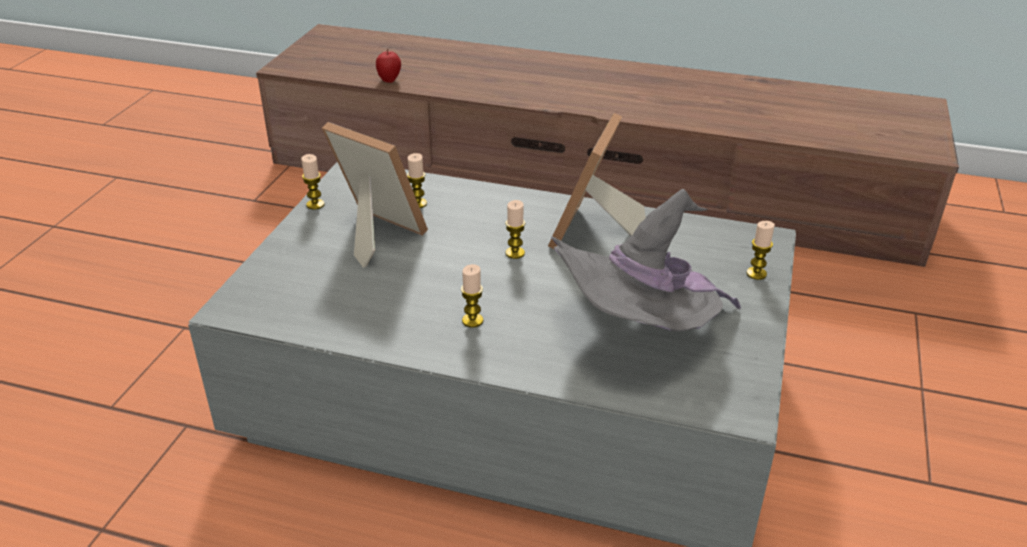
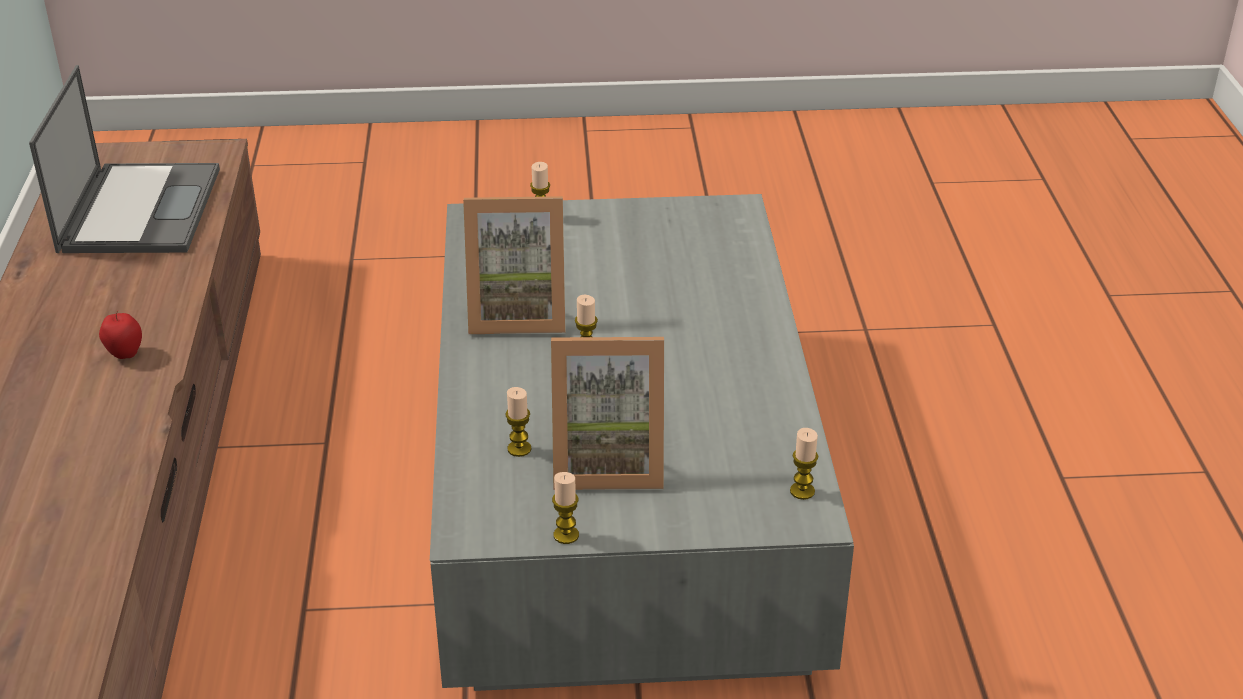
camera: 110 degrees left, 0 degrees up
picture frame [322,122,428,268] -> picture frame turned 105 degrees counterclockwise [551,337,664,490]
apple [376,49,401,83] -> apple moved to [99,310,142,359]
candle [461,264,483,328] -> candle moved to [790,428,819,500]
grey hat [551,189,741,332] -> none
none -> laptop [29,65,220,253]

